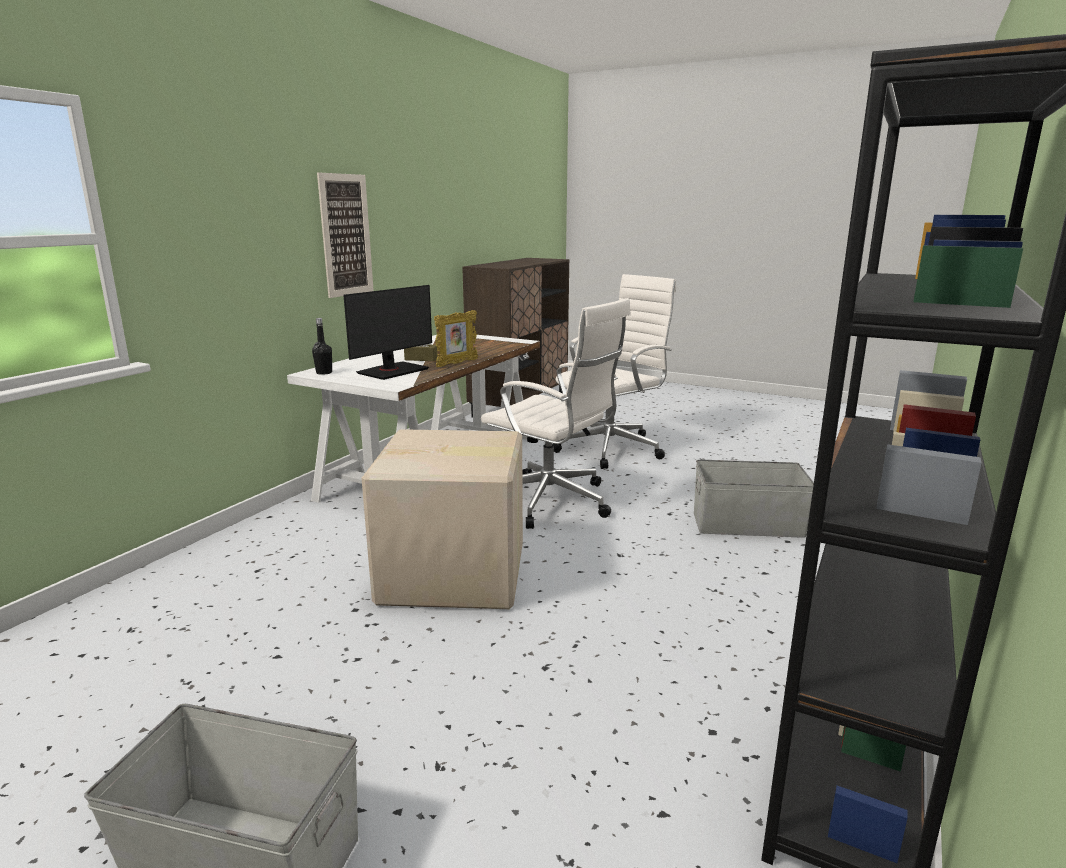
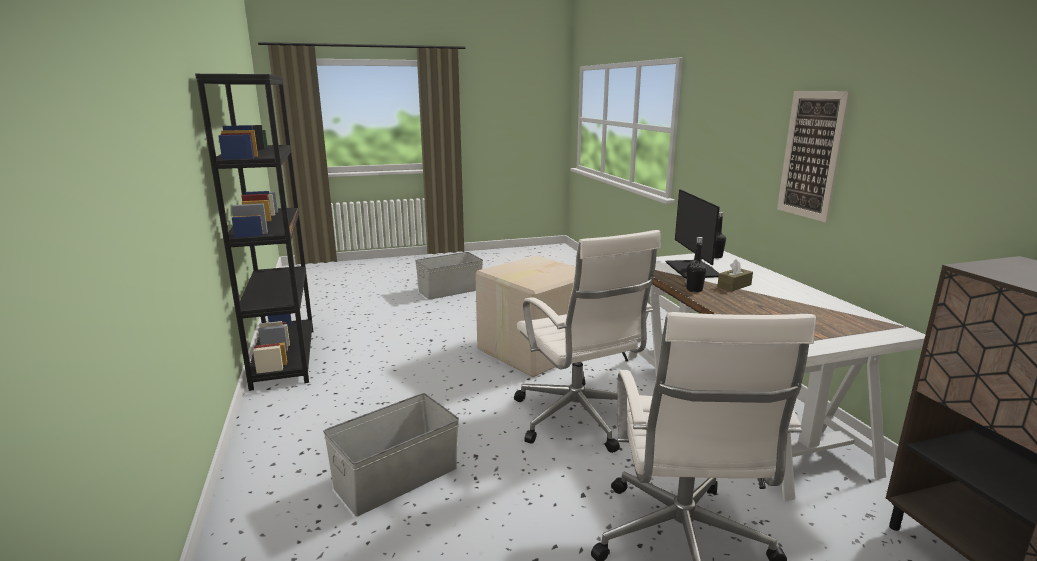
camera: 135 degrees right, 0 degrees up
picture frame [434,310,478,367] -> black bottle [687,237,707,292]
white office chair [481,298,631,529] -> white office chair turned 105 degrees counterclockwise [514,230,661,453]

